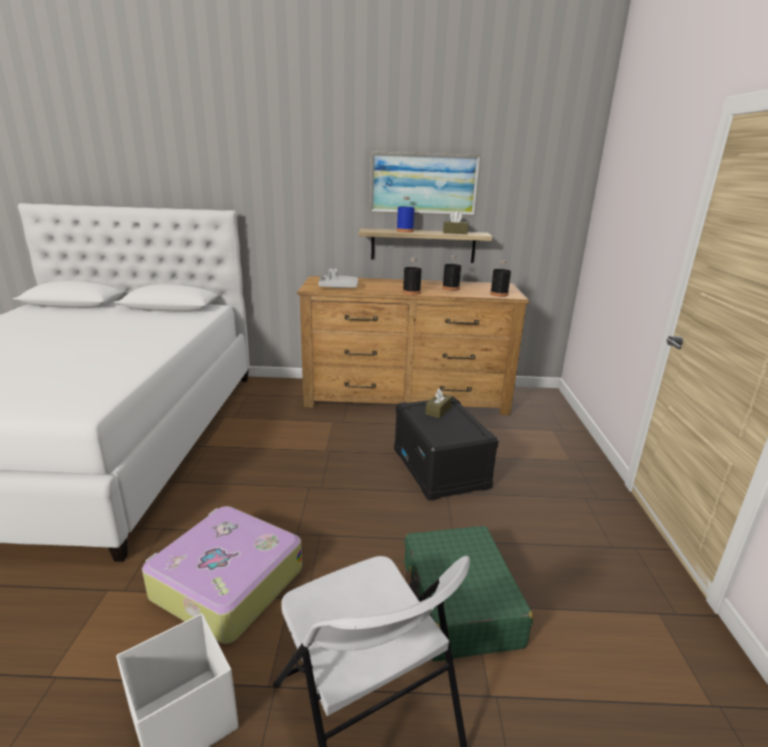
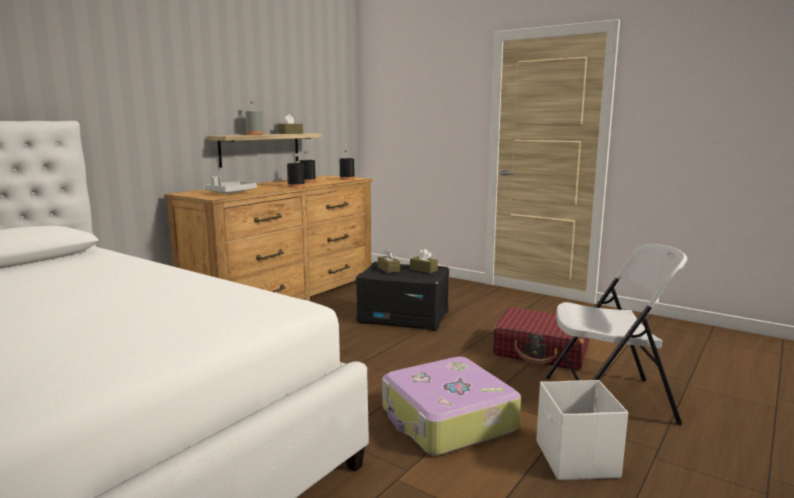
camera: 55 degrees left, 10 degrees down
picture [370,151,481,216] -> none
blue bottle [397,197,415,232] -> grey bottle [245,101,264,135]
green suitcase [404,526,533,661] -> red suitcase [493,307,589,370]
none -> brown tissue box [410,249,438,273]

